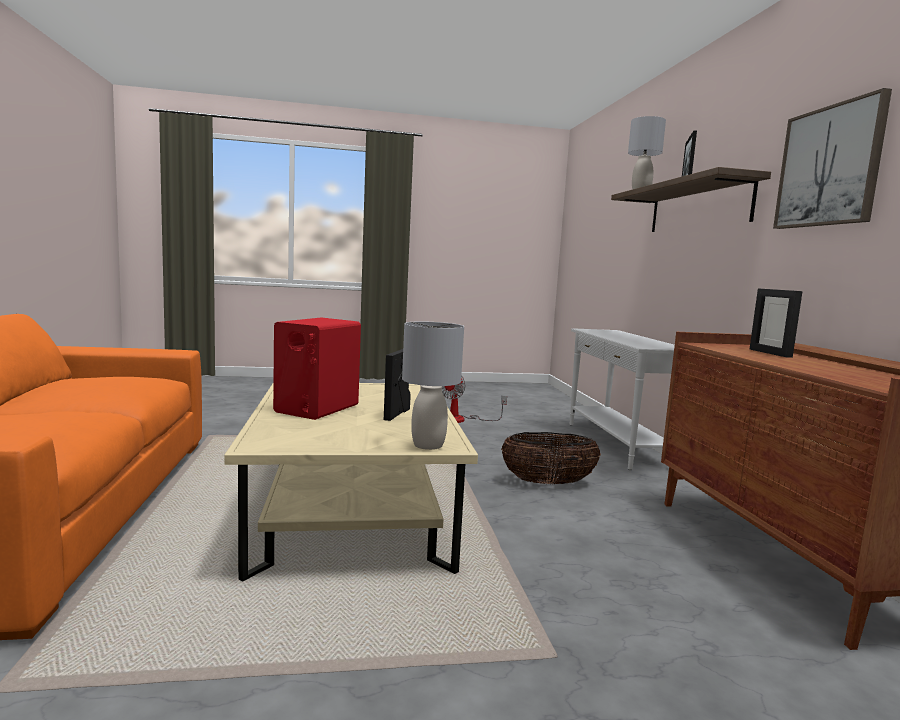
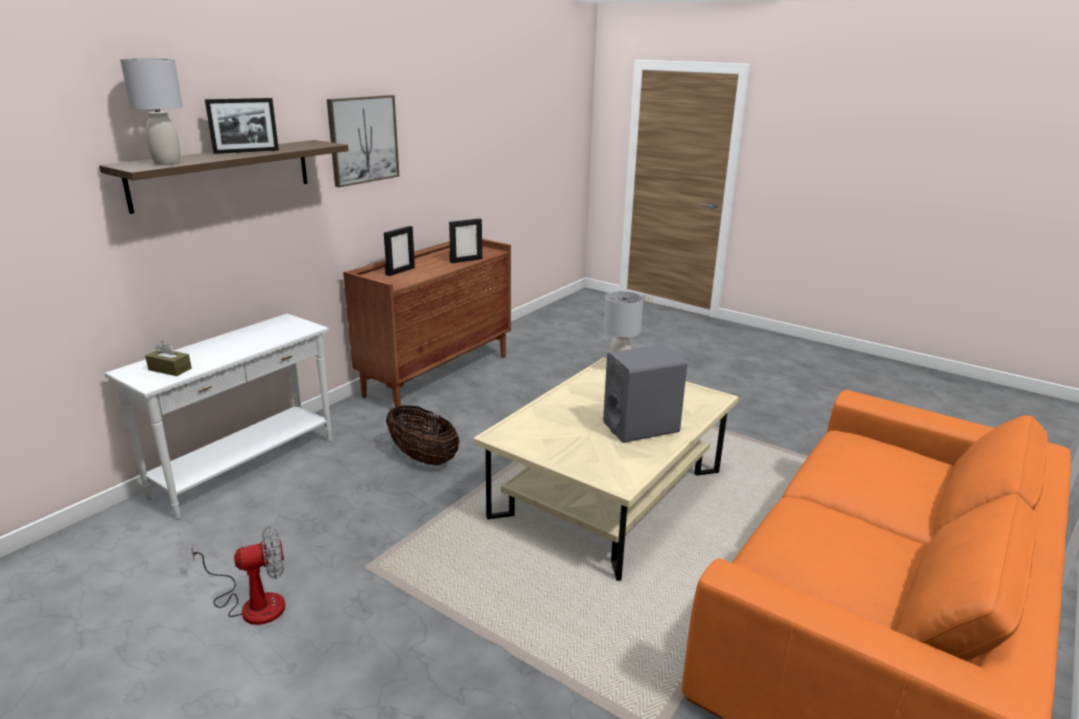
camera: 135 degrees left, 15 degrees up
red speaker [273,317,361,420] -> grey speaker [603,344,687,443]
picture frame [384,349,411,421] -> picture frame moved to [449,218,482,263]
none -> brown tissue box [145,341,192,376]

